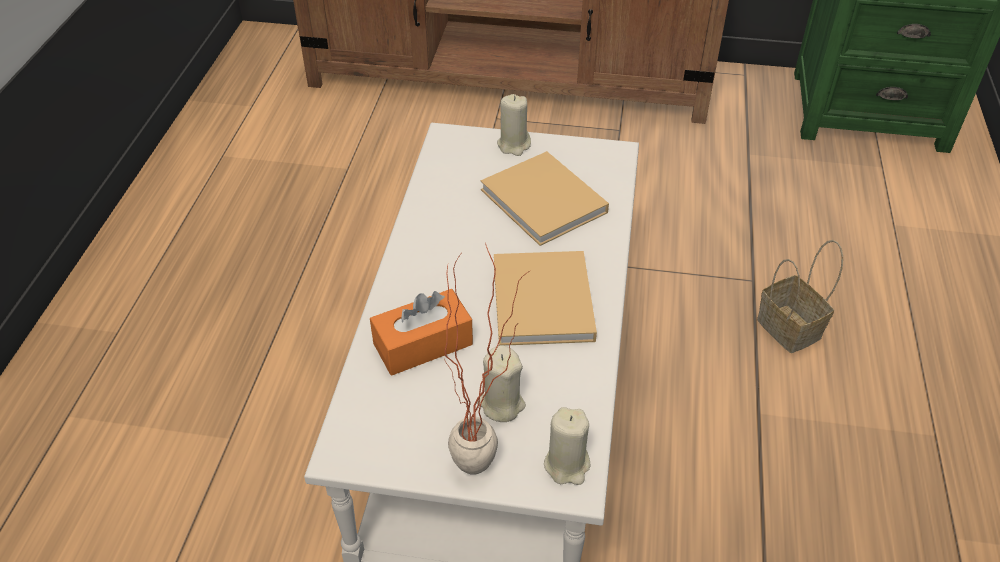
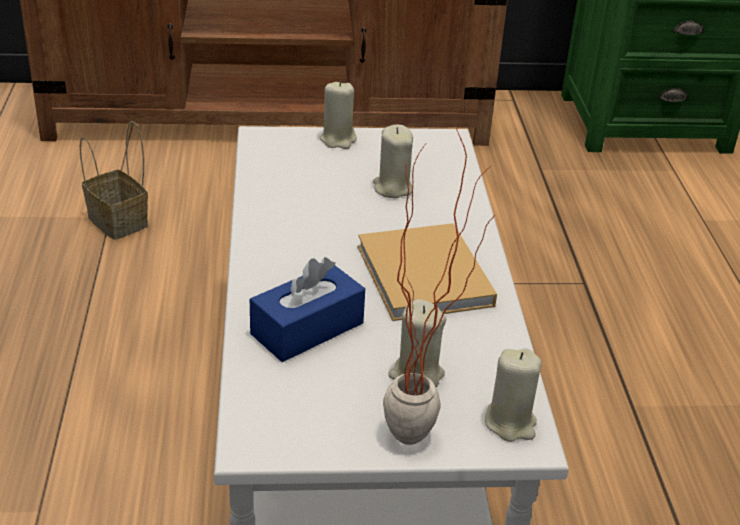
camera: 15 degrees left, 10 degrees down
orange tissue box [370,289,473,375] -> blue tissue box [250,257,365,362]
beige book [480,151,609,246] -> beige candle [373,125,413,198]
basket [757,240,843,353] -> basket moved to [80,121,148,240]

